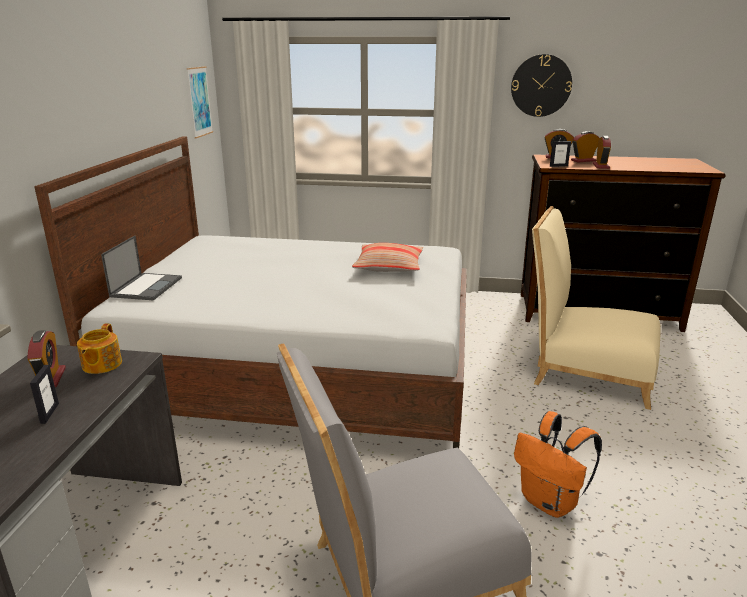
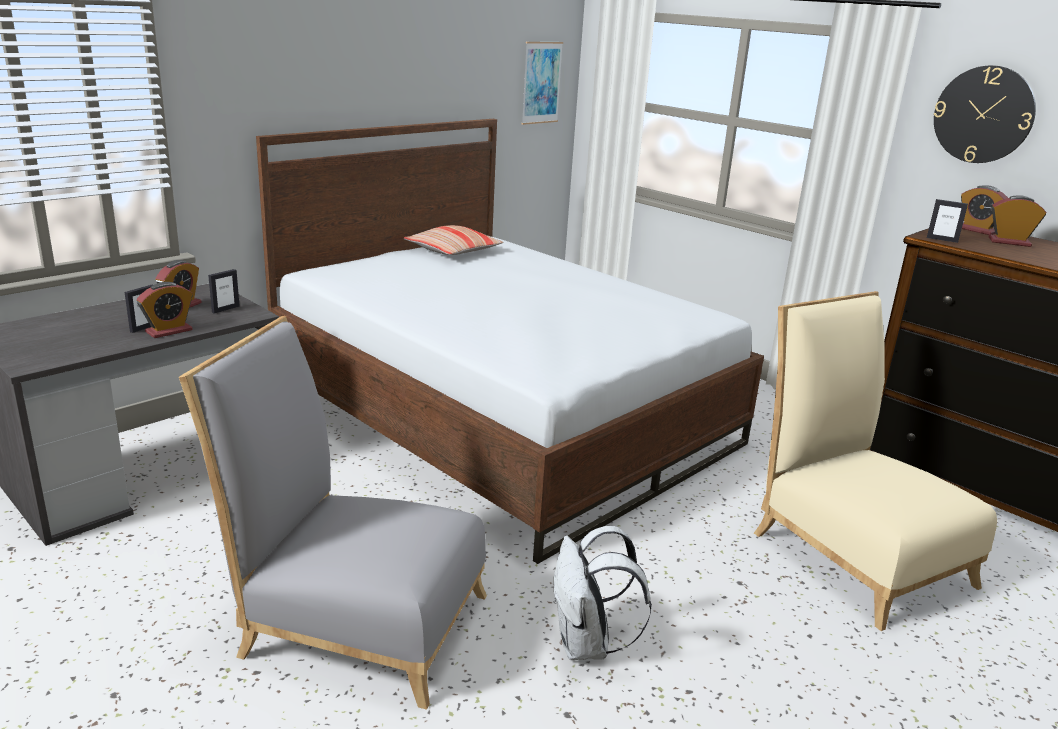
camera: 35 degrees right, 0 degrees up
teapot [77,324,122,374] -> picture frame [208,269,240,314]
laptop [101,236,182,300] -> none
pillow [352,243,423,272] -> pillow moved to [404,225,503,255]
orange backpack [514,411,602,518] -> white backpack [554,526,652,660]
alarm clock [593,136,611,169] -> alarm clock moved to [137,282,193,338]

